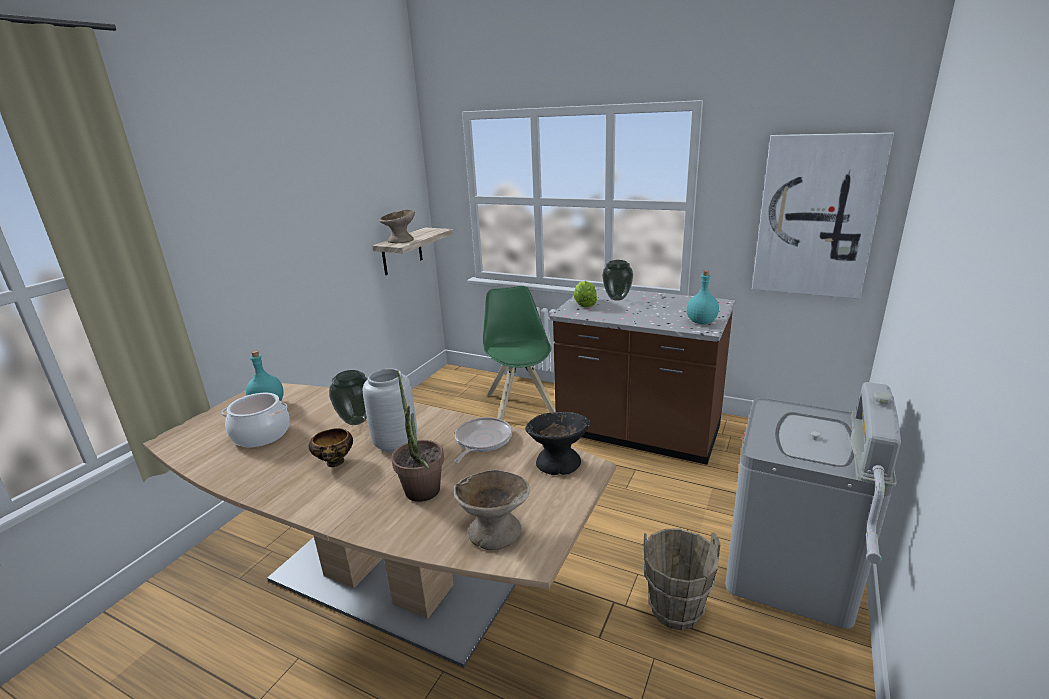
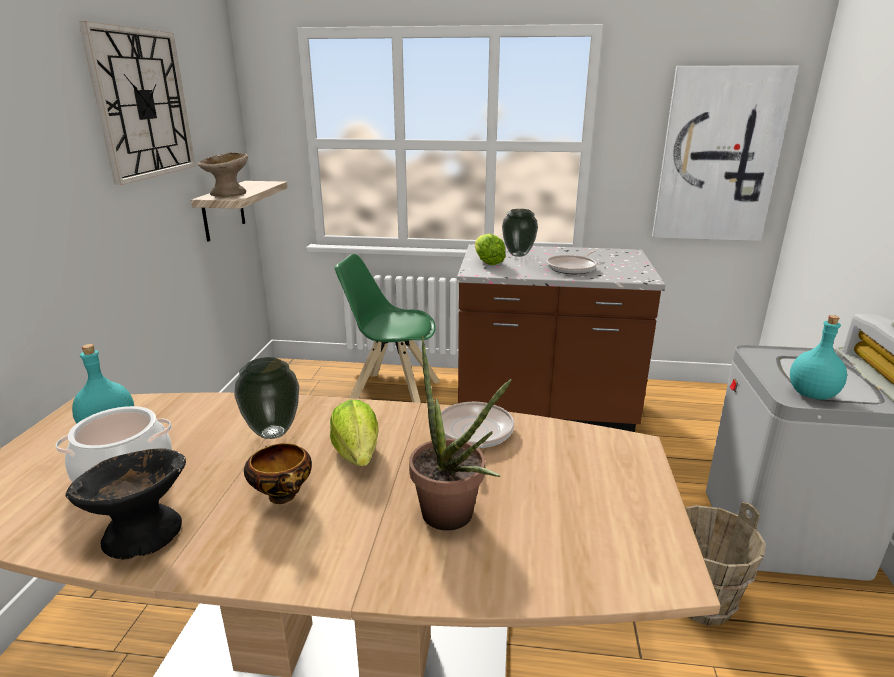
camera: 20 degrees left, 0 degrees up
grey vase [363,368,417,453] -> lettuce [330,399,379,466]
beige bowl [454,470,530,550] -> none
green chair [483,286,555,420] -> green chair turned 45 degrees counterclockwise [335,254,440,403]
black bowl [525,412,591,475] -> black bowl moved to [65,448,186,559]
turquoise bottle [687,270,719,324] -> turquoise bottle moved to [790,315,847,400]
none -> wall clock [79,21,195,185]
none -> frying pan [547,250,597,274]

